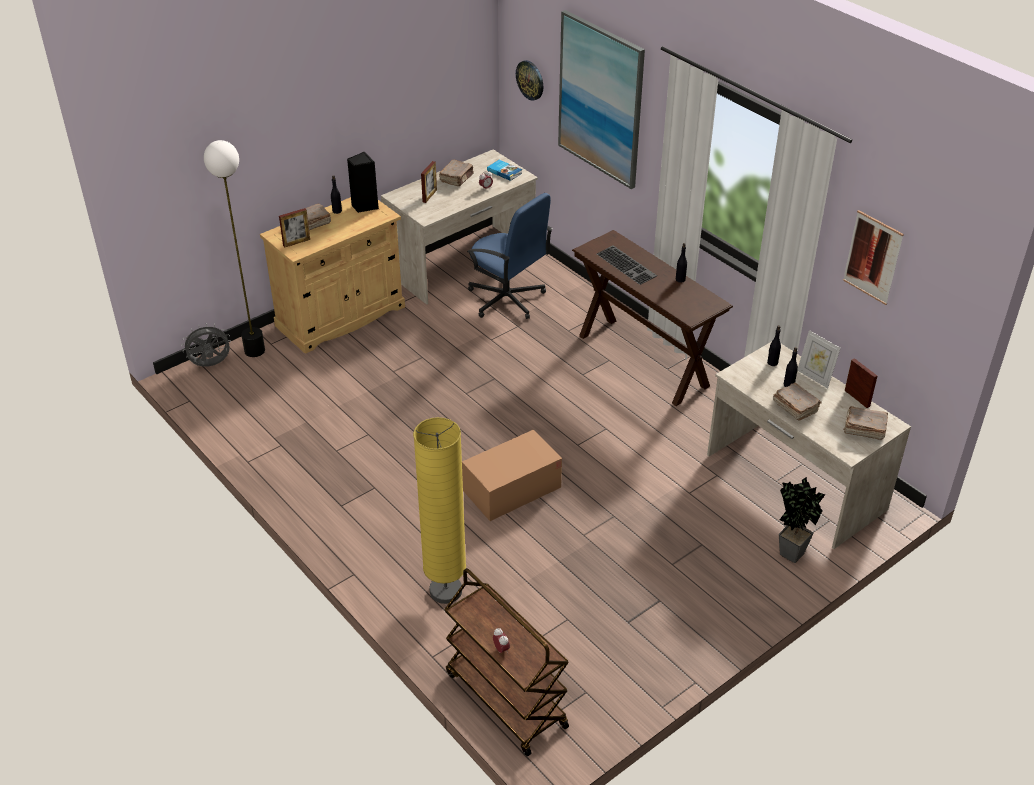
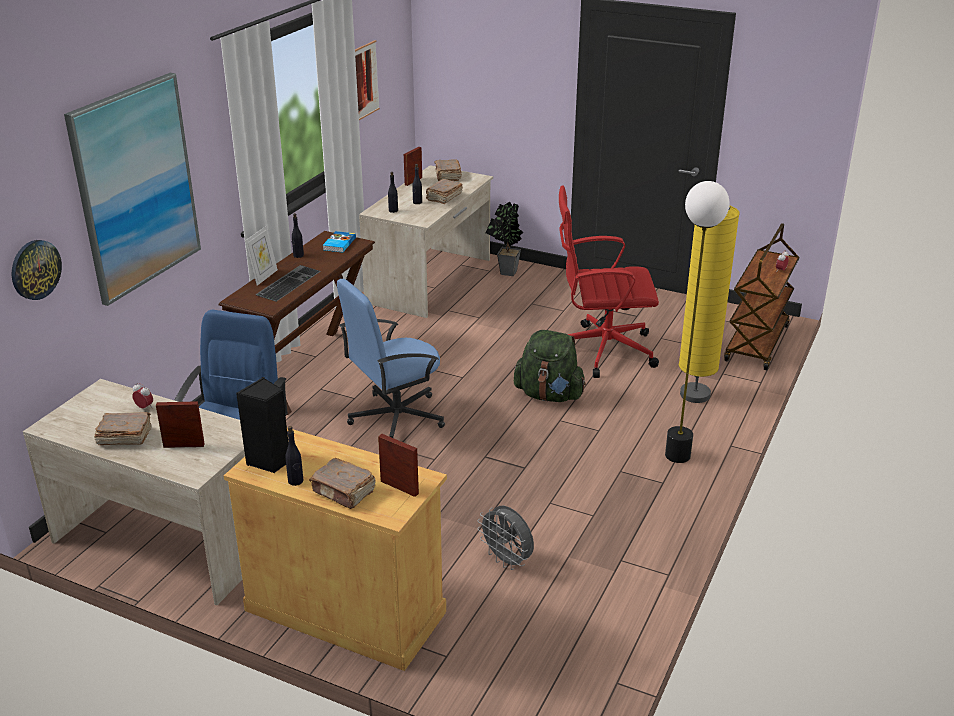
camera: 115 degrees left, 10 degrees down
grey fan [181,323,231,366] -> grey fan moved to [477,506,534,570]
floor lamp [204,140,265,357] -> floor lamp moved to [665,181,730,463]
cardboard box [462,429,562,521] -> green backpack [514,330,586,402]
book [487,160,522,181] -> book moved to [323,231,356,253]
picture frame [797,330,841,389] -> picture frame moved to [245,226,278,286]
none -> blue office chair [337,279,445,438]
none -> red office chair [559,185,659,378]

